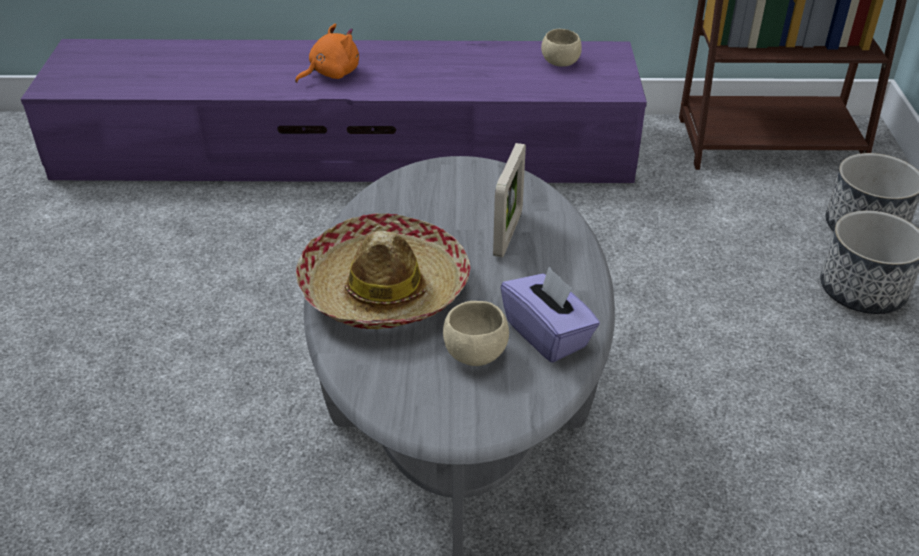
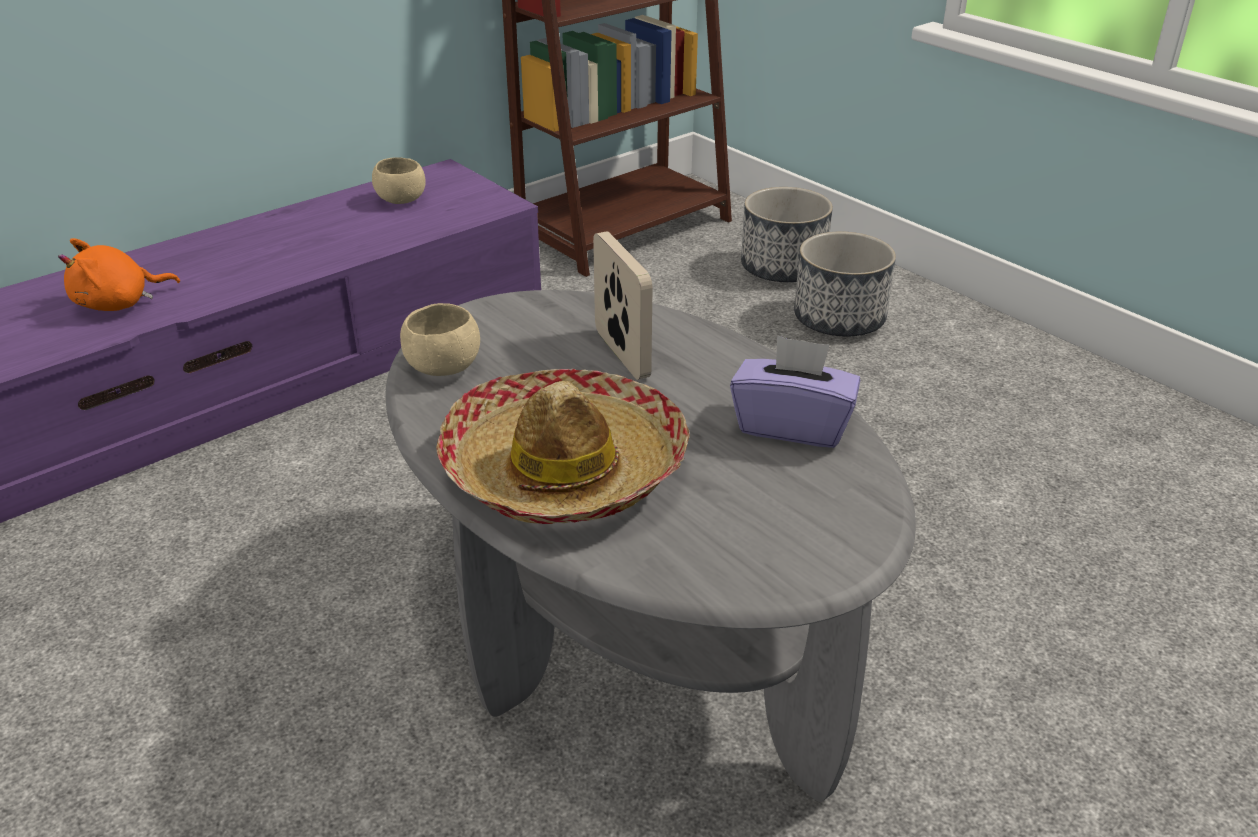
camera: 40 degrees left, 5 degrees down
orange plush toy [295,23,359,83] -> orange plush toy turned 135 degrees counterclockwise [58,238,180,311]
beige bowl [443,301,509,366] -> beige bowl moved to [400,303,480,376]

